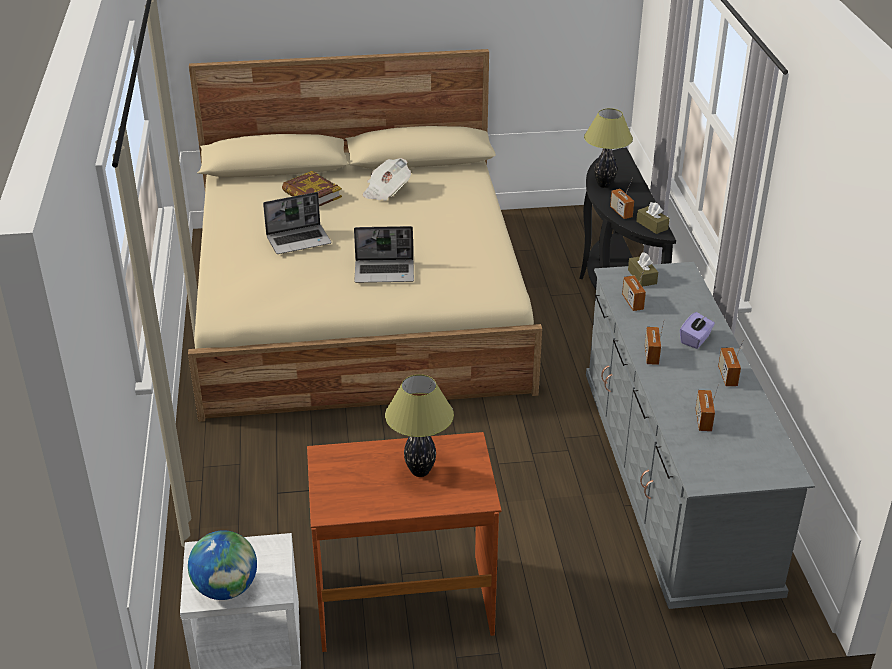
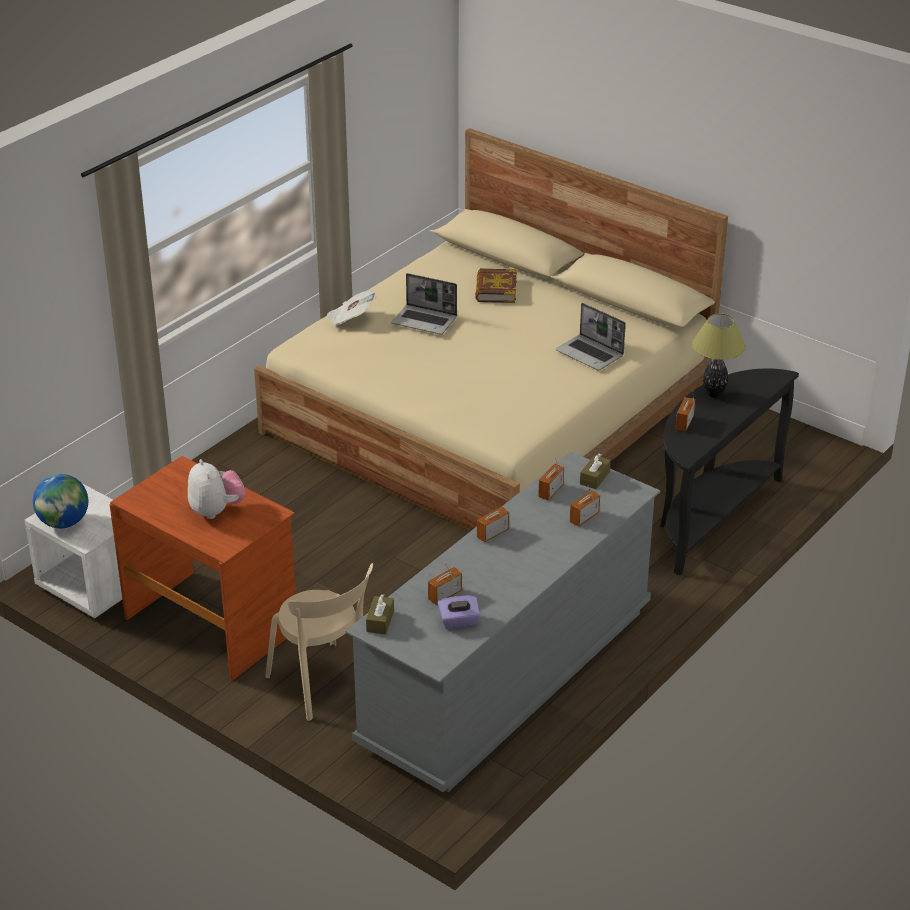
camera: 45 degrees right, 0 degrees up
laptop [354,226,414,283] -> laptop moved to [556,303,626,370]
newspaper [363,158,411,201] -> newspaper moved to [327,290,377,326]
table lamp [385,374,454,477] -> plush toy [188,459,246,519]
brown tissue box [636,202,670,234] -> brown tissue box moved to [366,594,394,634]
purple tissue box [680,312,715,349] -> purple tissue box moved to [437,596,480,629]
radio [718,340,744,386] -> radio moved to [570,485,600,527]
none -> beige chair [265,563,373,721]

